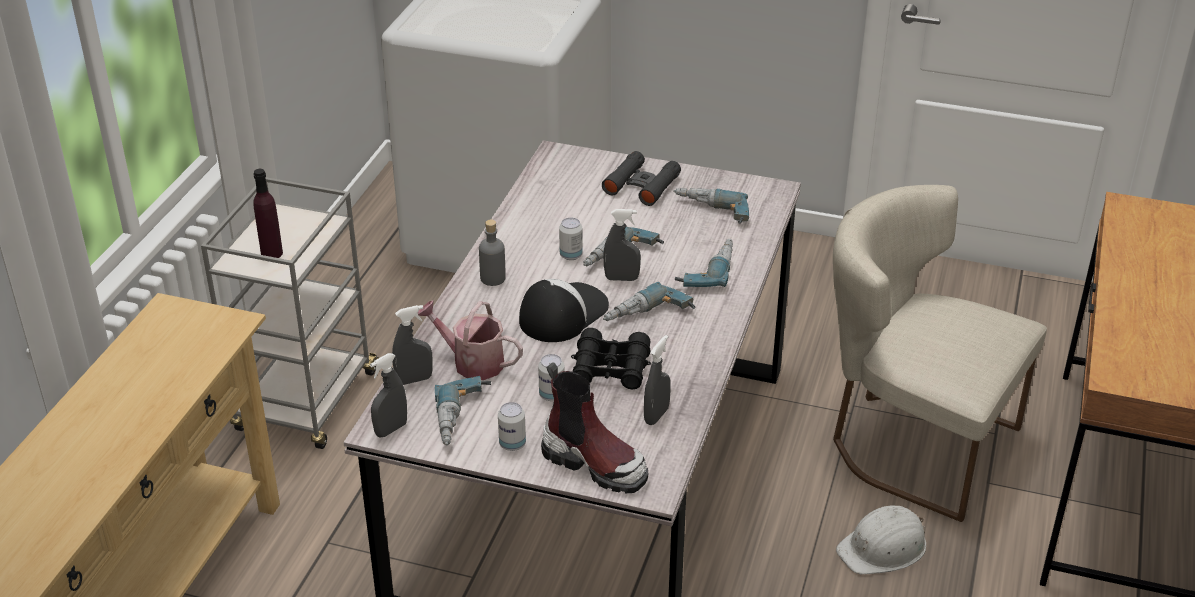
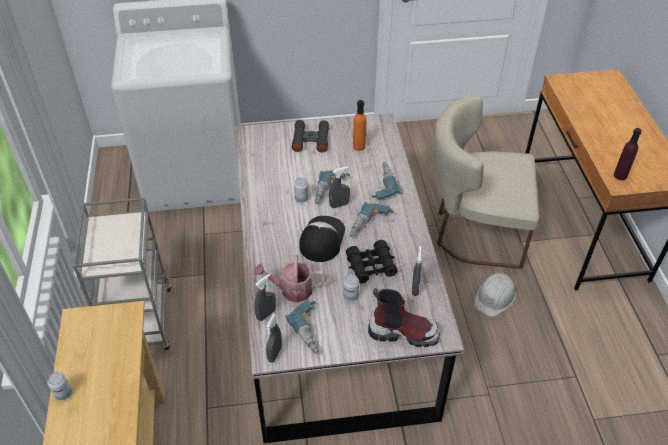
camera: 25 degrees left, 10 degrees up
purple bottle [253,169,283,258] -> purple bottle moved to [614,128,642,180]
grey bottle [479,220,506,286] -> none
can [498,402,526,451] -> can moved to [47,372,72,400]
power drill [673,188,749,224] -> orange bottle [353,100,366,151]

